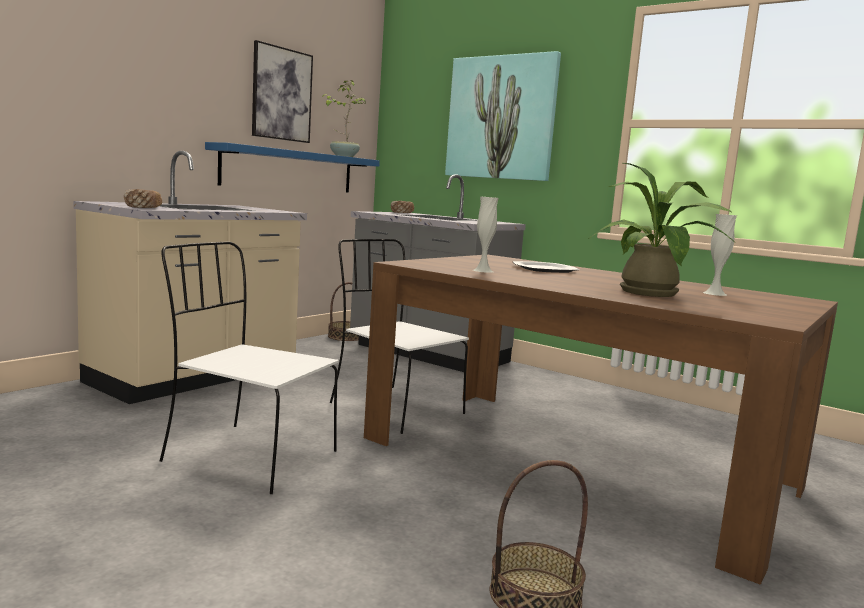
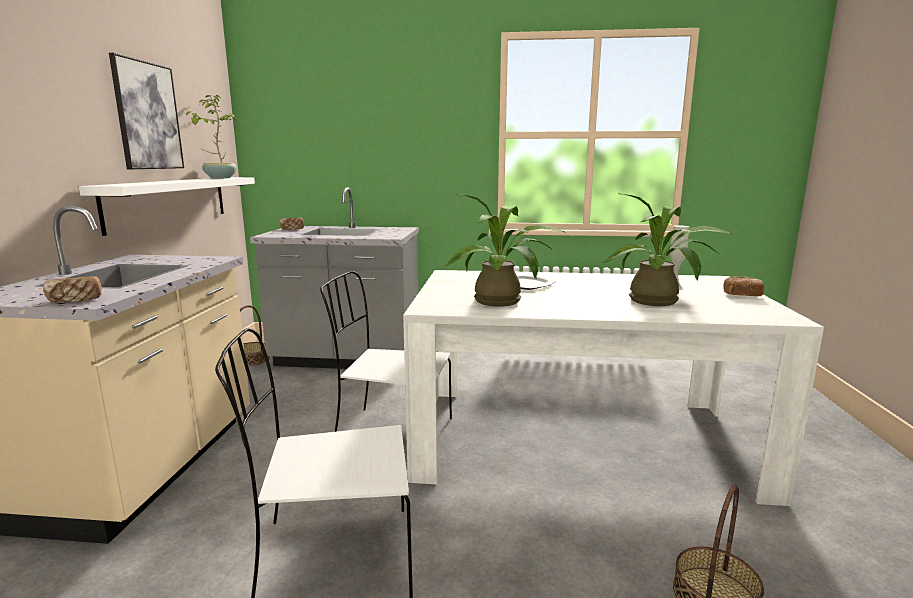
camera: 30 degrees left, 5 degrees up
blue shelf [205,142,380,193] -> white shelf [79,177,255,236]
brown dining table [364,254,838,585] -> white dining table [403,270,824,506]
picture [445,51,561,181] -> none
white vase [473,197,498,273] -> potted plant [445,194,566,307]
none -> bread [723,276,765,296]

